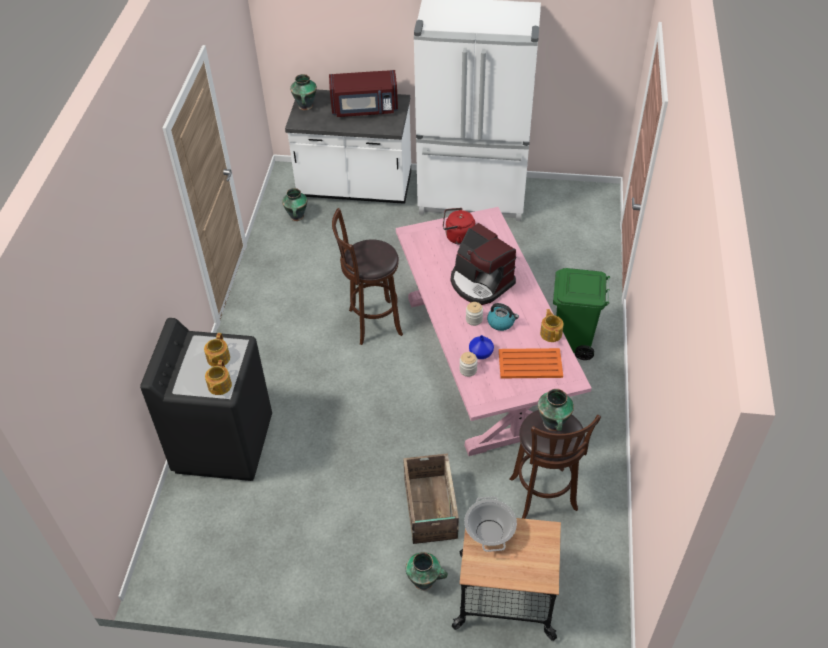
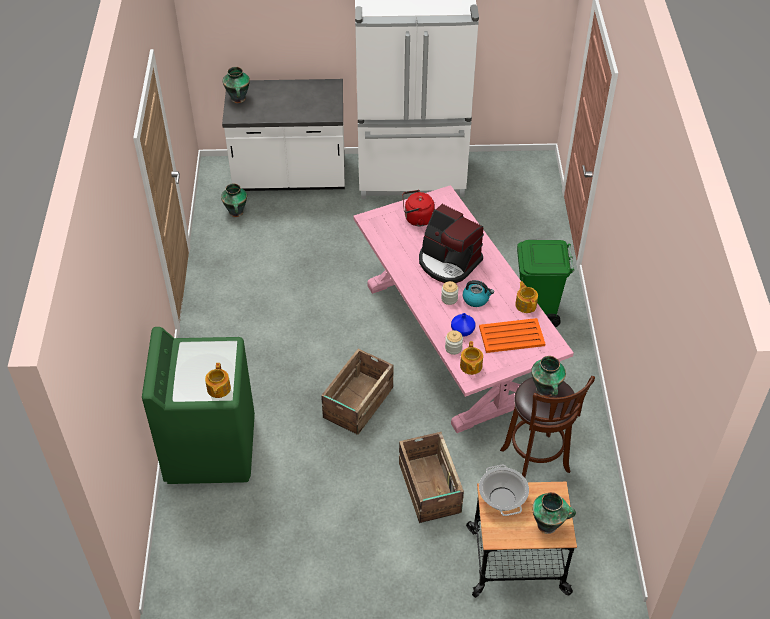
camera: 10 degrees left, 0 degrees up
black washing machine [140,318,272,481] -> green washing machine [142,327,255,484]
teapot [204,333,230,367] -> teapot moved to [460,341,483,375]
red microwave [329,70,398,117] -> none
brown stool [332,208,403,345] -> none
vase [406,552,448,591] -> vase moved to [532,492,576,534]
none -> crate [321,349,393,435]

